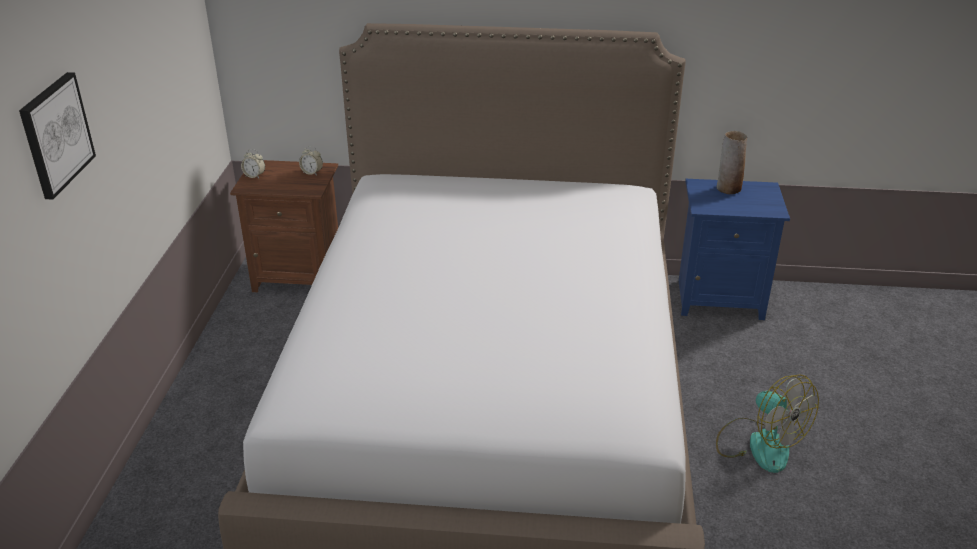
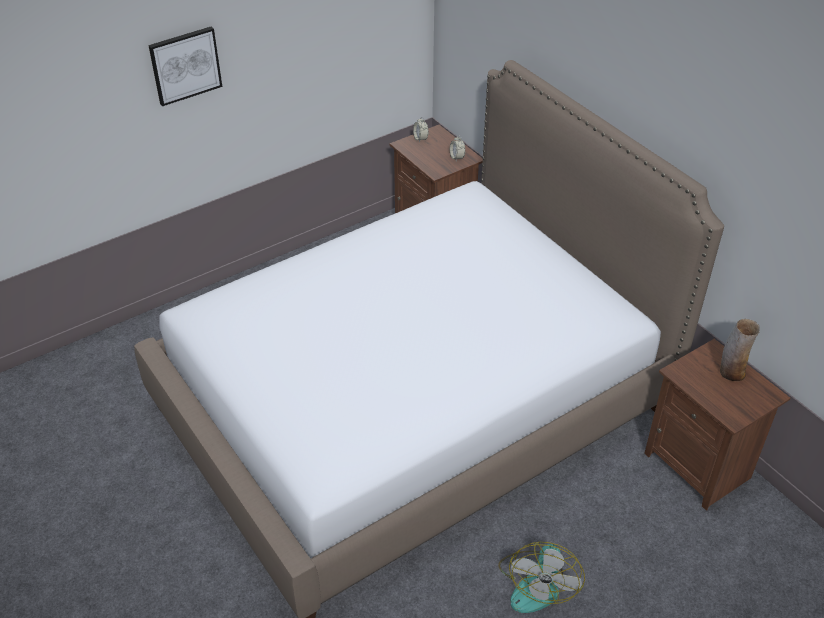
camera: 50 degrees right, 10 degrees up
blue nightstand [679,179,790,320] -> brown nightstand [644,339,790,511]

